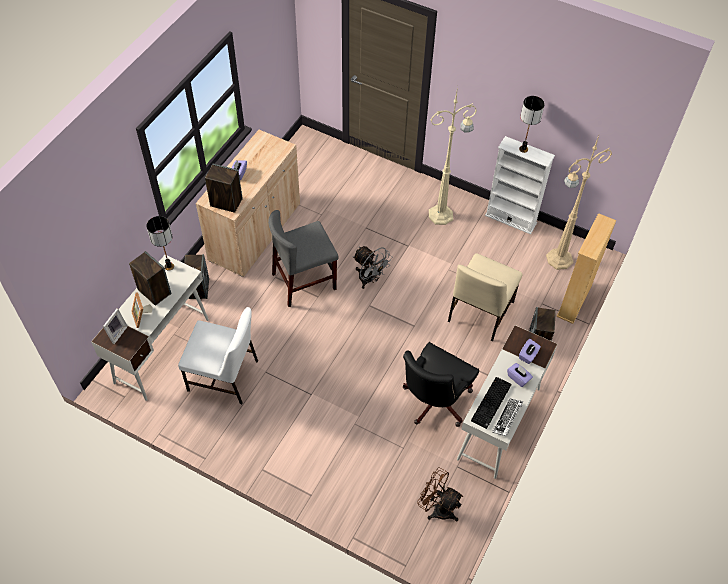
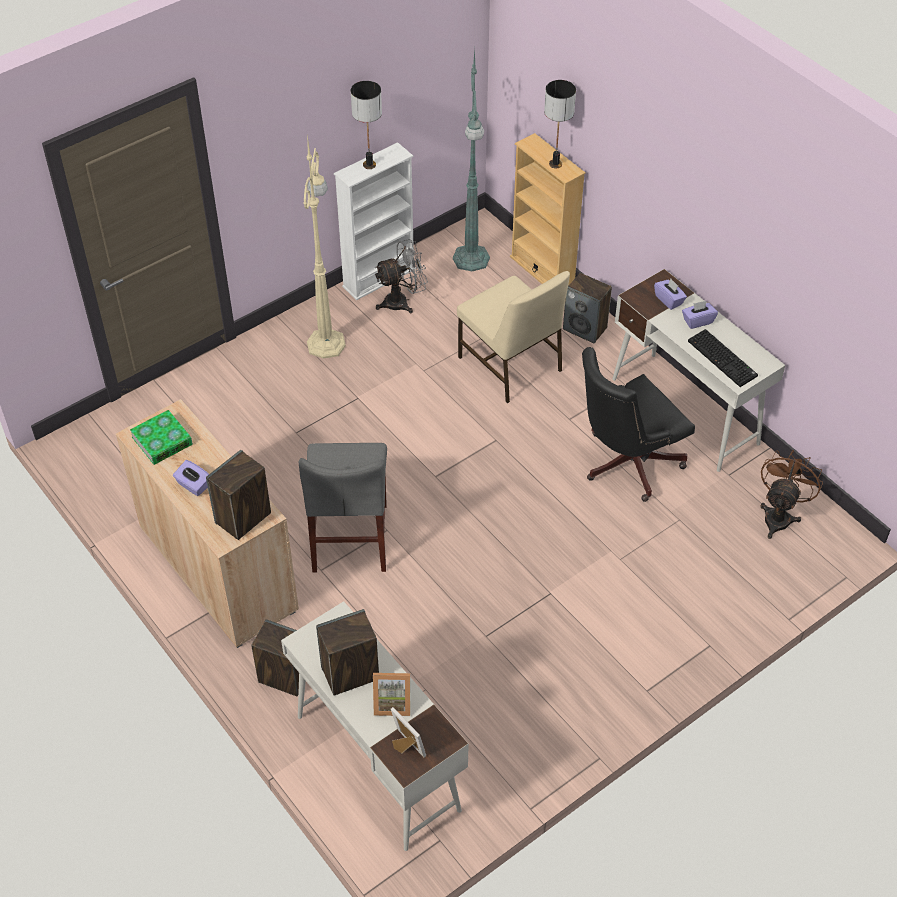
camera: 65 degrees left, 5 degrees down
table lamp [146,216,174,271] -> table lamp moved to [544,80,576,168]
white chair [178,307,258,404] -> none
grey fan [353,246,392,289] -> grey fan moved to [375,239,428,313]
black office chair [403,342,479,427] -> black office chair turned 90 degrees clockwise [582,347,695,502]
brown fan [417,467,463,521] -> brown fan turned 150 degrees clockwise [761,450,823,539]
keyboard [492,398,523,436] -> none
beige floor lamp [546,136,612,270] -> green floor lamp [453,48,490,271]
none -> book [130,410,193,465]

